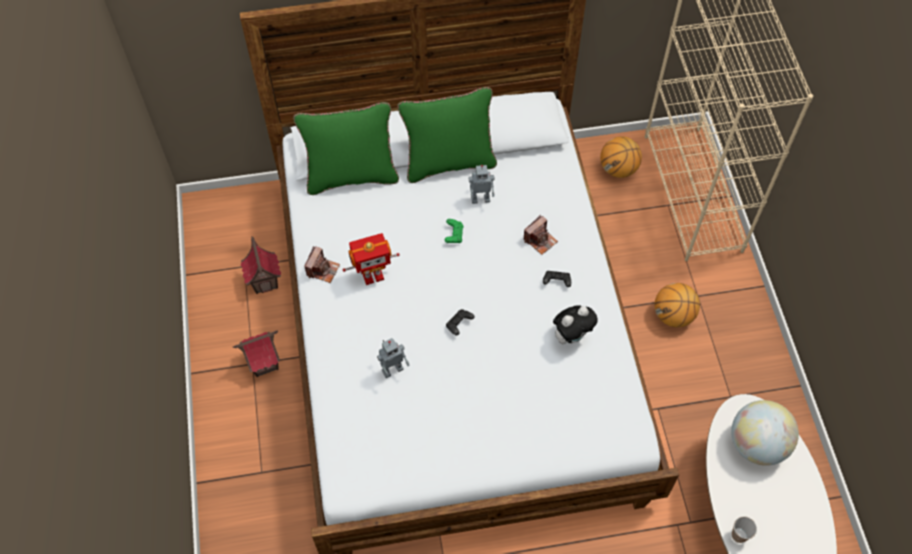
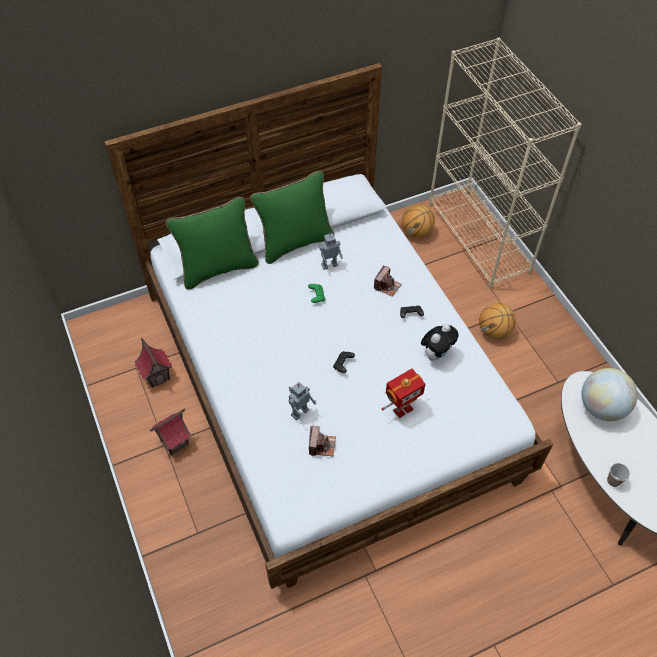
camera: 15 degrees left, 5 degrees down
camera [304,246,340,283] -> camera moved to [309,426,336,456]
toy robot [343,233,400,285] -> toy robot moved to [382,369,425,418]

